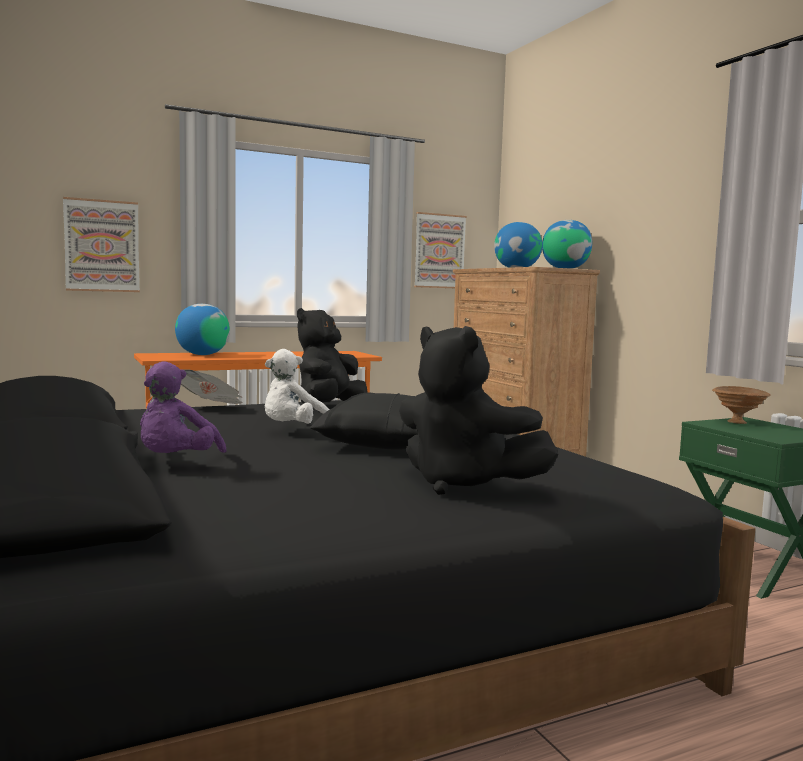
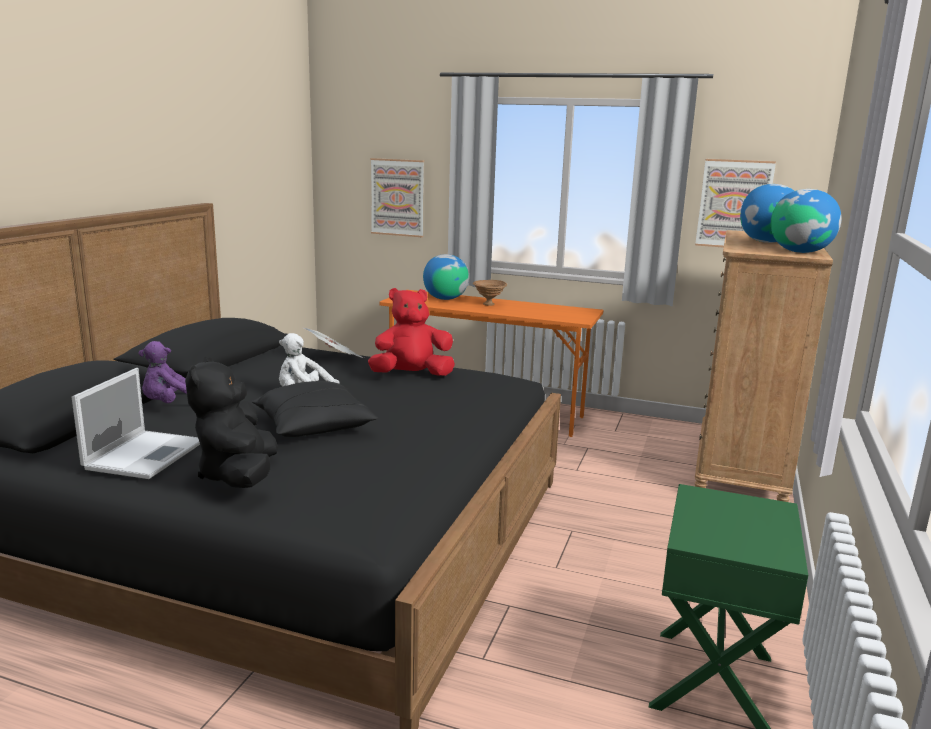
camera: 45 degrees right, 10 degrees up
black plush toy [297,308,368,404] -> red plush toy [368,288,455,376]
brown bowl [712,386,771,424] -> brown bowl moved to [473,280,507,306]
none -> laptop [72,368,200,479]

